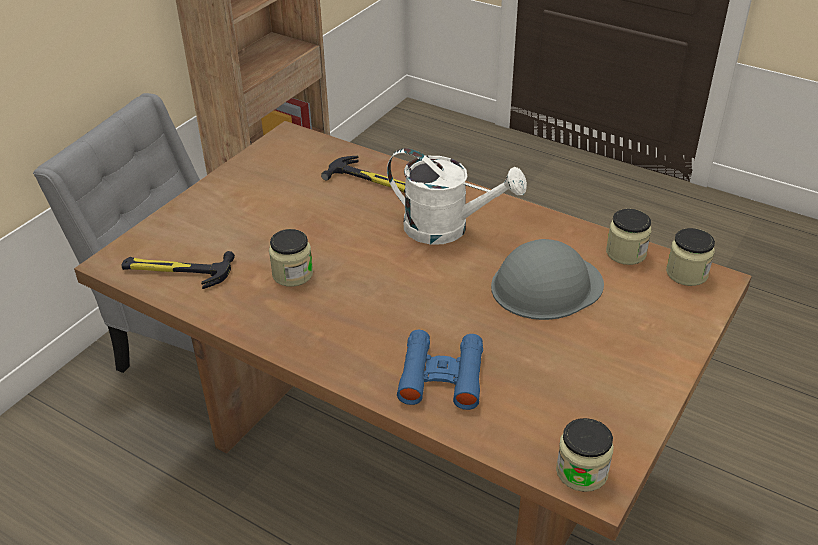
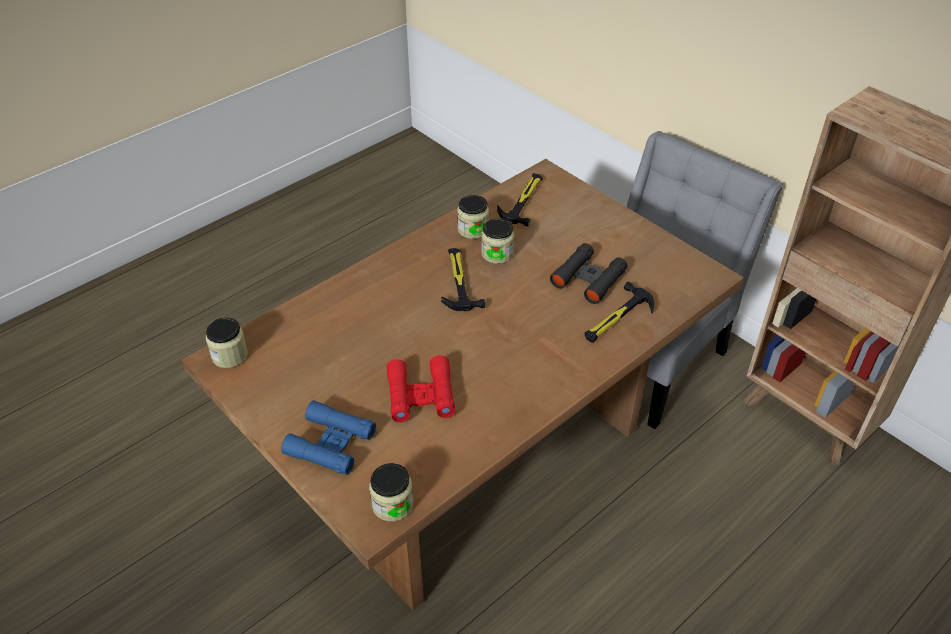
camera: 105 degrees right, 5 degrees up
white watering can [387,148,527,245] -> none
blue binoculars [397,330,483,410] -> blue binoculars moved to [281,400,376,475]
grey hard hat [491,239,604,320] -> red binoculars [386,355,455,422]
jar [606,209,651,265] -> jar moved to [457,195,489,239]
none -> hammer [441,248,485,311]
none -> black binoculars [550,243,628,304]

